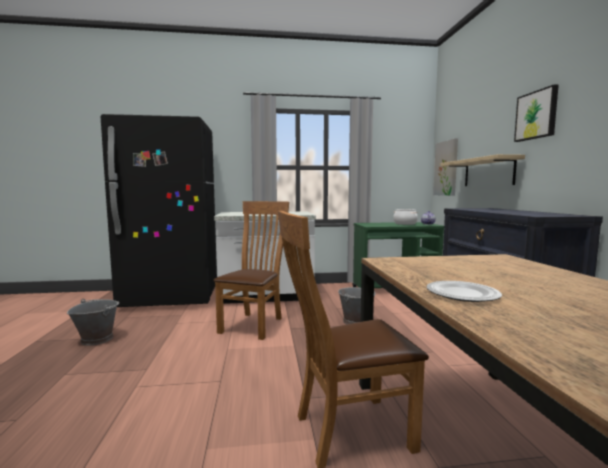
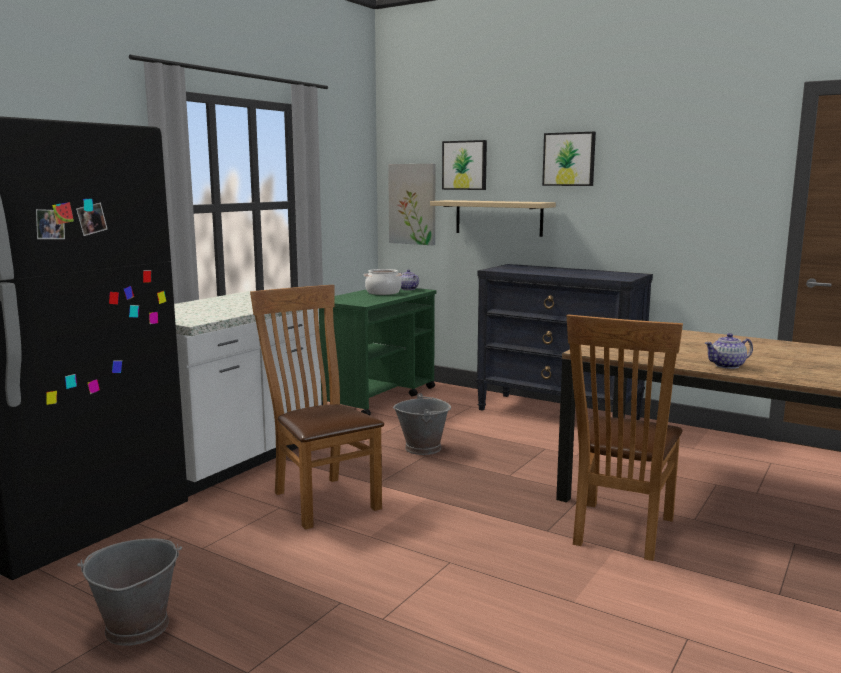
camera: 50 degrees left, 5 degrees up
plate [426,281,502,302] -> teapot [705,333,753,369]
none -> picture [442,140,487,190]

